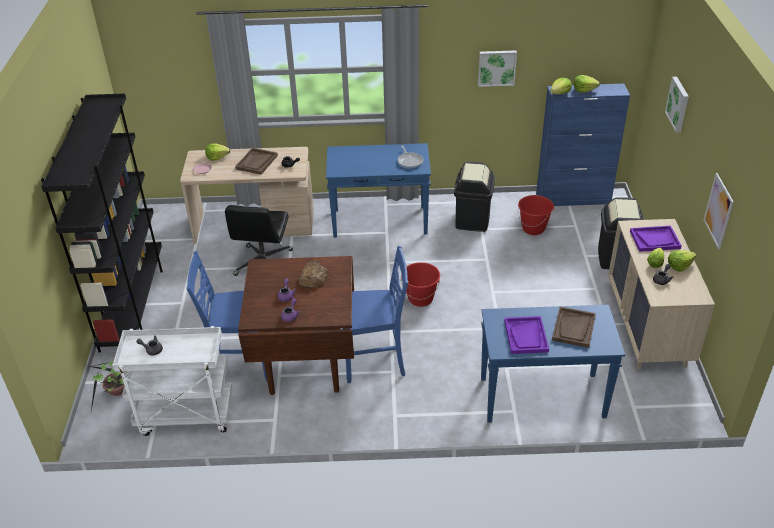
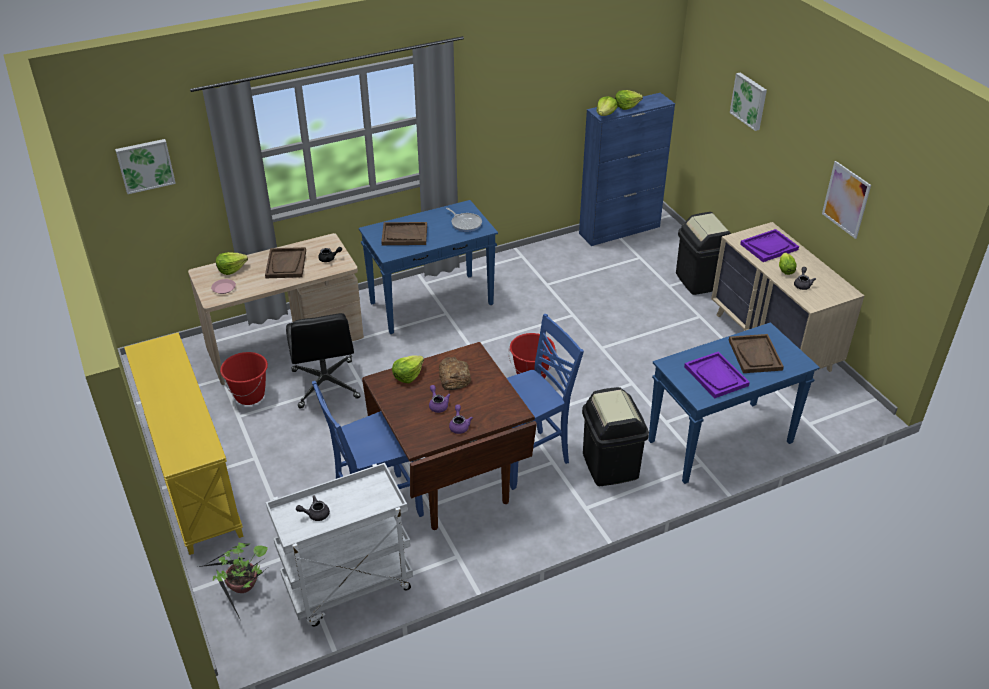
camera: 25 degrees left, 0 degrees up
black bookcase [41,94,163,353] -> yellow console table [124,333,243,555]
black trash can [454,162,495,232] -> black trash can moved to [582,387,649,486]
picture [478,50,517,87] -> picture moved to [115,139,176,194]
red bucket [518,195,554,235] -> red bucket moved to [220,352,268,405]
lettuce [668,250,696,272] -> lettuce moved to [392,356,424,383]
none -> brown tray [381,222,427,245]

